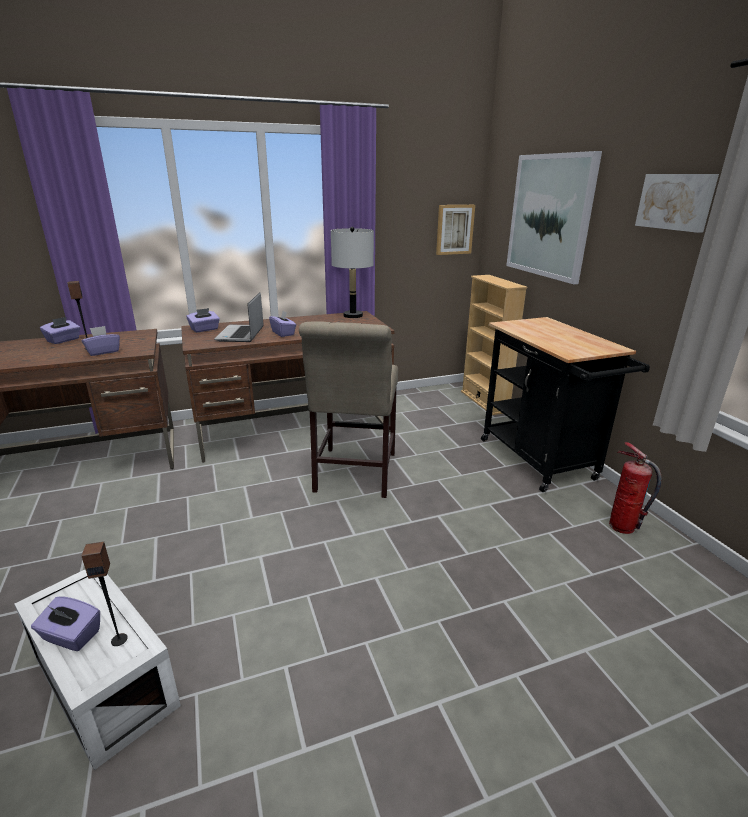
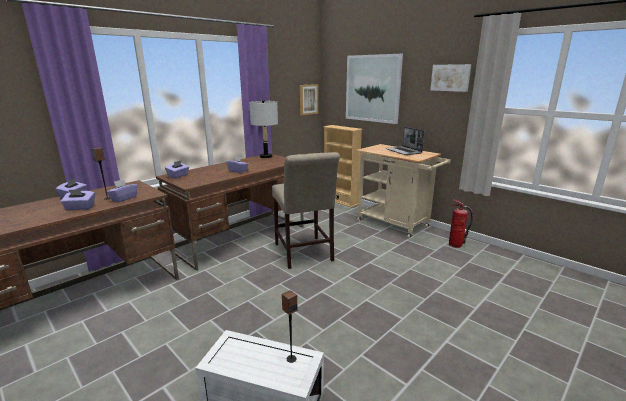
camera: 25 degrees left, 5 degrees down
purple tissue box [31,596,100,651] -> purple tissue box moved to [60,190,95,210]
laptop [214,292,264,342] -> laptop moved to [385,126,425,155]
black cart [481,317,650,492] -> beige cart [356,144,451,239]

